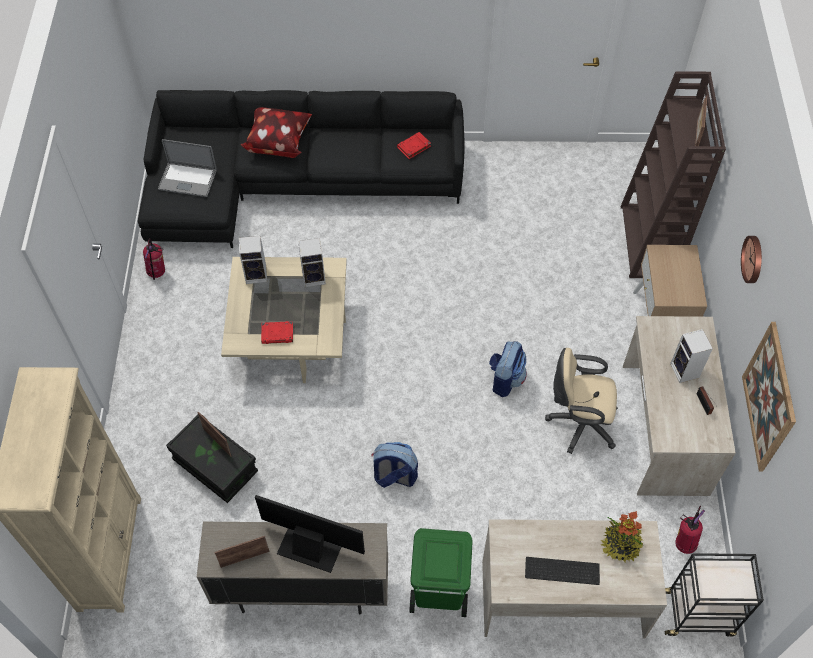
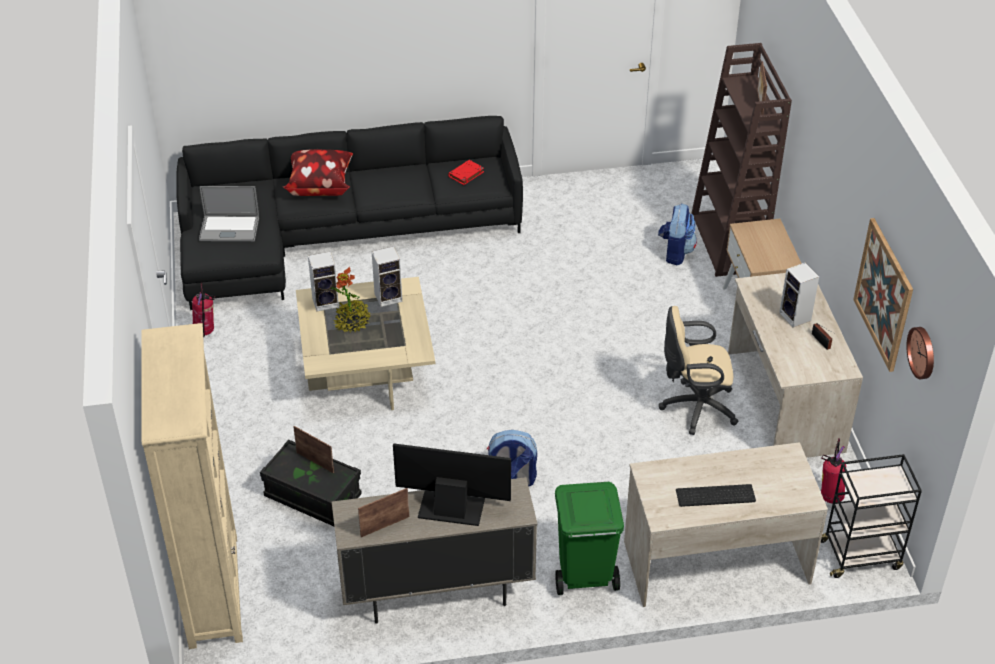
camera: 10 degrees left, 15 degrees down
red book [261,321,293,344] -> none
backpack [489,341,527,397] -> backpack moved to [658,204,697,265]
potted plant [601,511,643,562] -> potted plant moved to [330,267,371,333]
wall clock [741,236,762,283] -> wall clock moved to [906,327,934,379]

